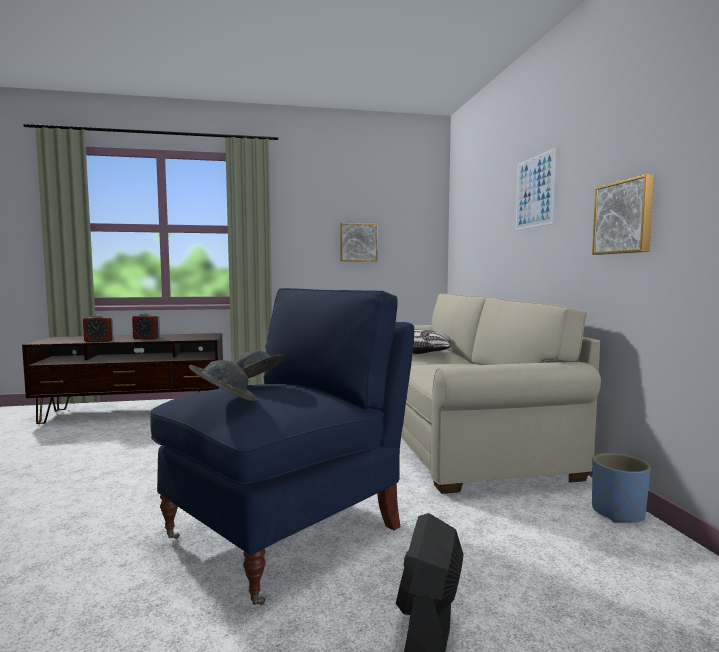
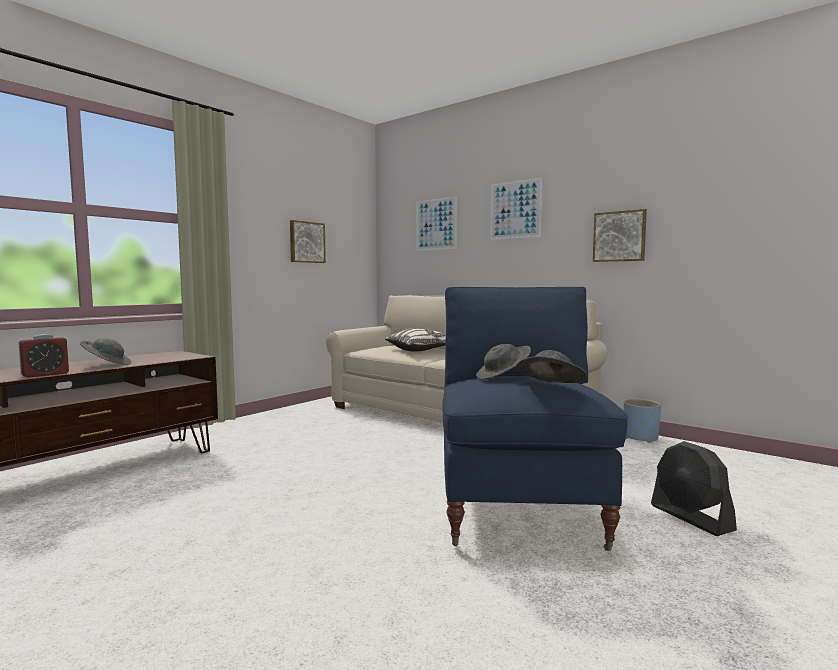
camera: 40 degrees left, 0 degrees up
alarm clock [132,313,160,340] -> grey hat [80,338,131,365]
none -> picture [416,196,457,251]

